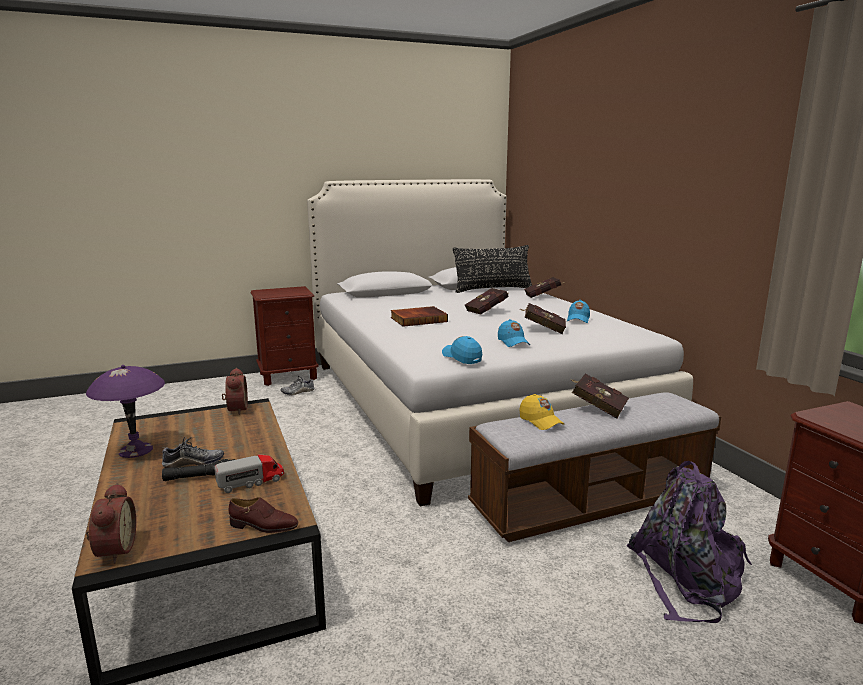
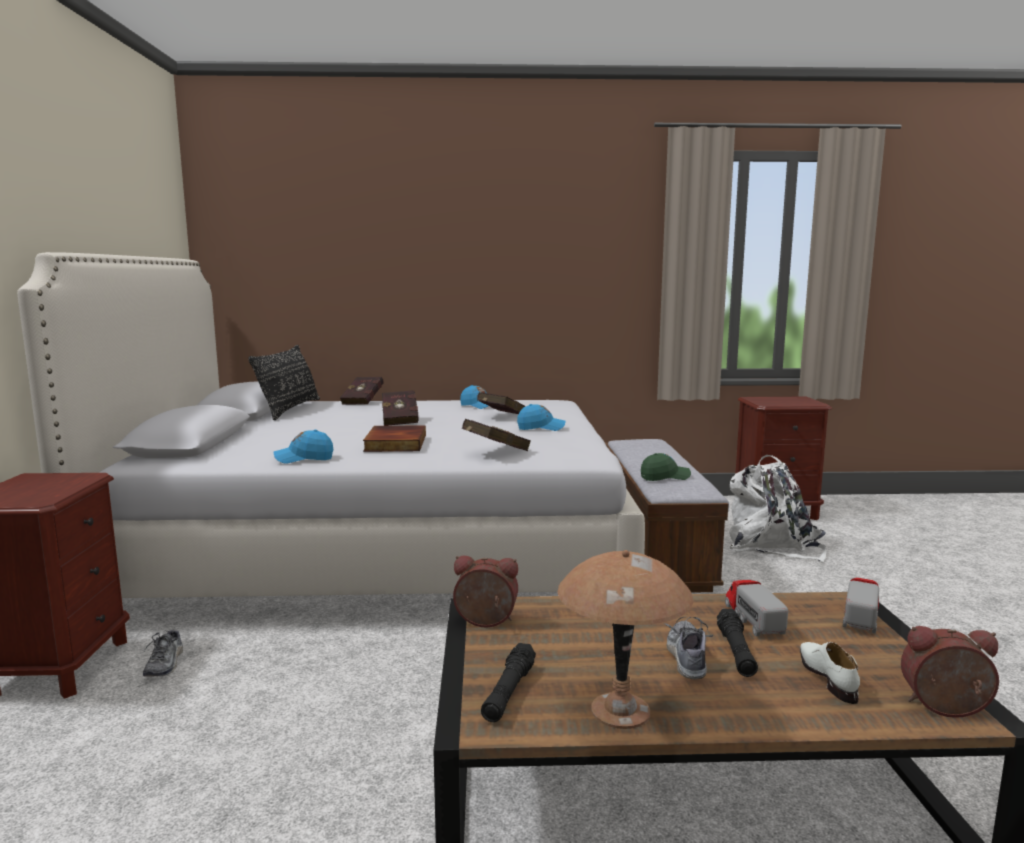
camera: 70 degrees left, 5 degrees down
purple table lamp [86,365,165,458] -> brown table lamp [557,550,694,729]
brown shoe [229,497,298,533] -> toy truck [843,578,879,634]
blue cap [442,336,482,364] -> blue cap moved to [274,430,333,464]
yellow cap [519,394,564,430] -> green cap [641,453,691,481]
red book [570,374,629,419] -> red book moved to [462,419,531,451]
purple backpack [626,461,752,623] -> white backpack [729,455,827,562]
none -> black flashlight [481,643,536,722]
none -> white shoe [800,642,860,704]

